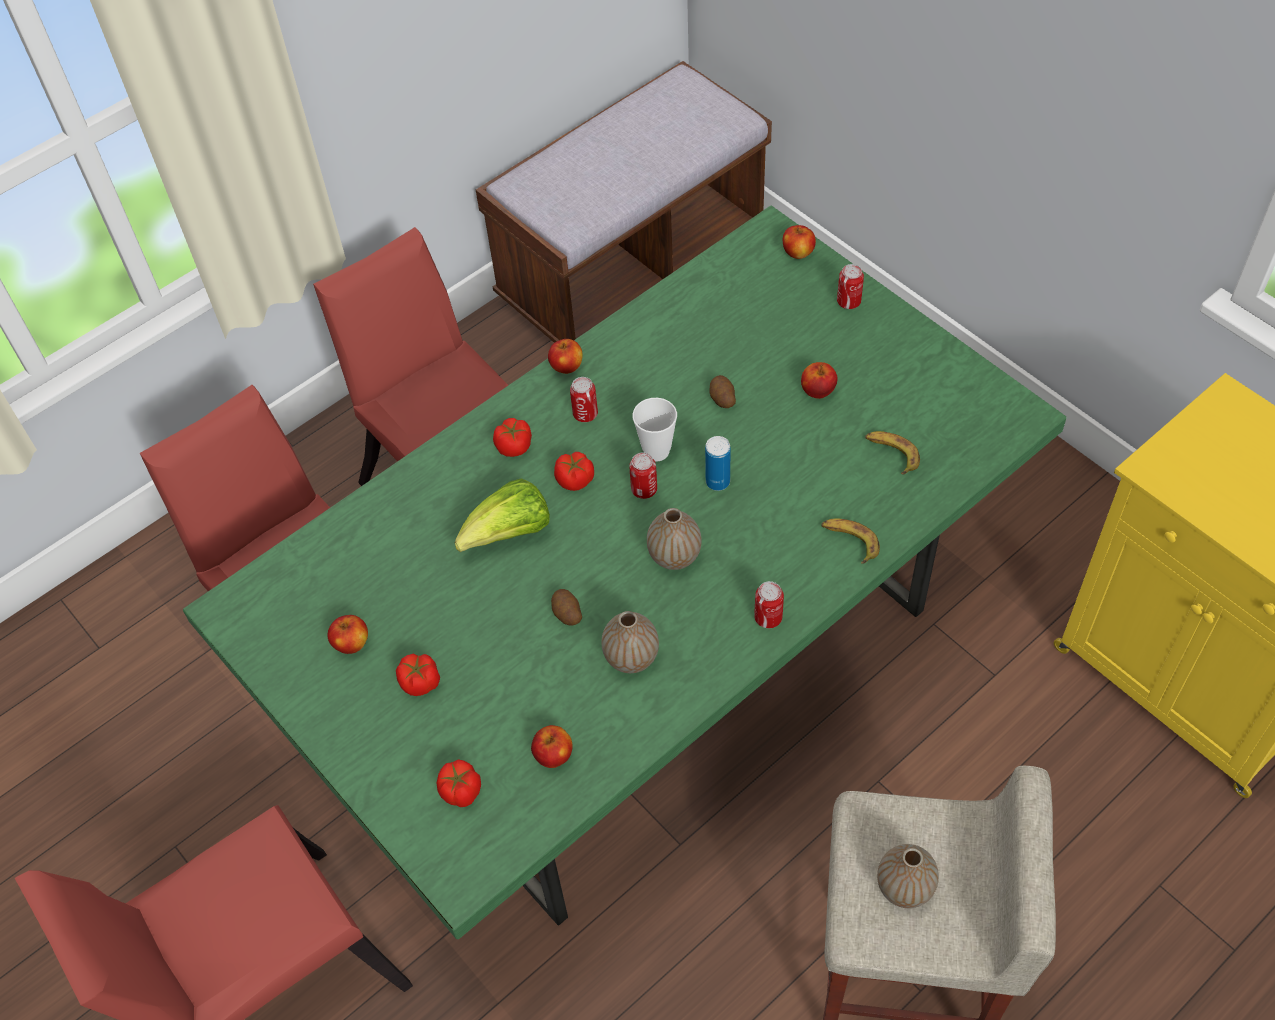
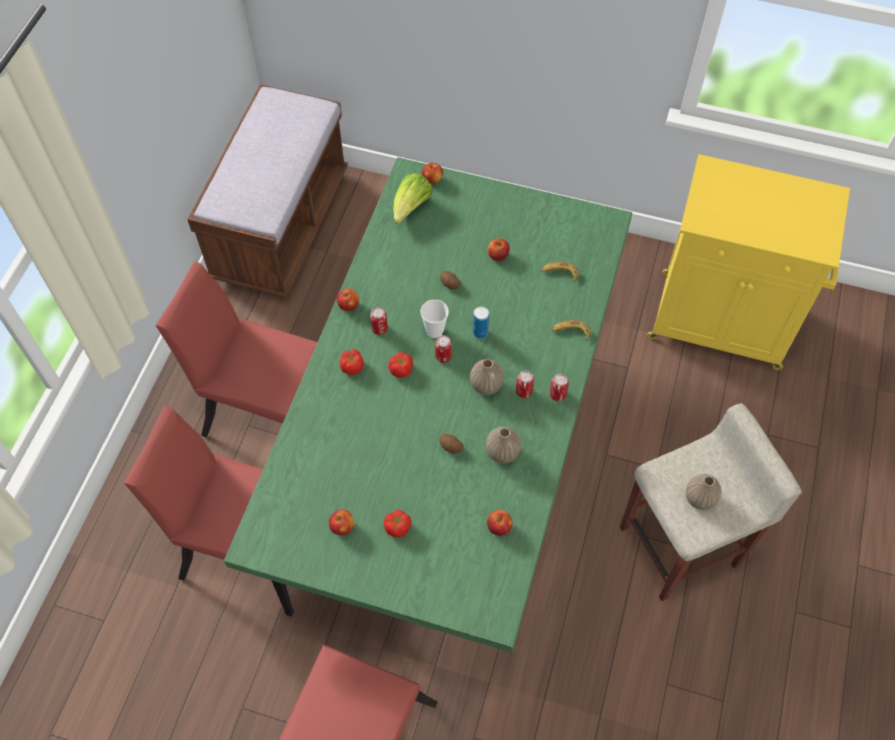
camera: 35 degrees left, 5 degrees up
tomato [436,759,481,807] -> none
lettuce [455,478,550,552] -> lettuce moved to [393,173,433,224]
can [837,264,864,309] -> can moved to [516,371,534,398]

